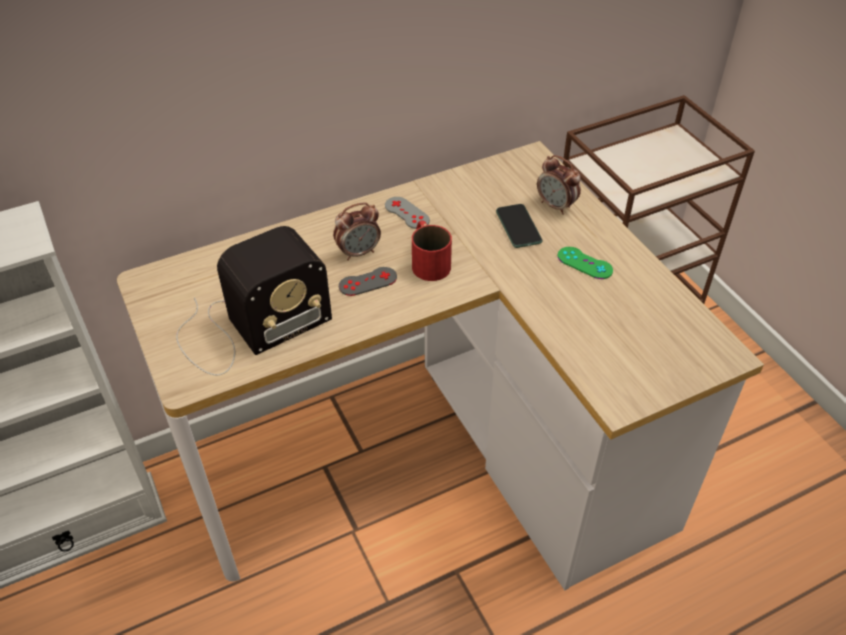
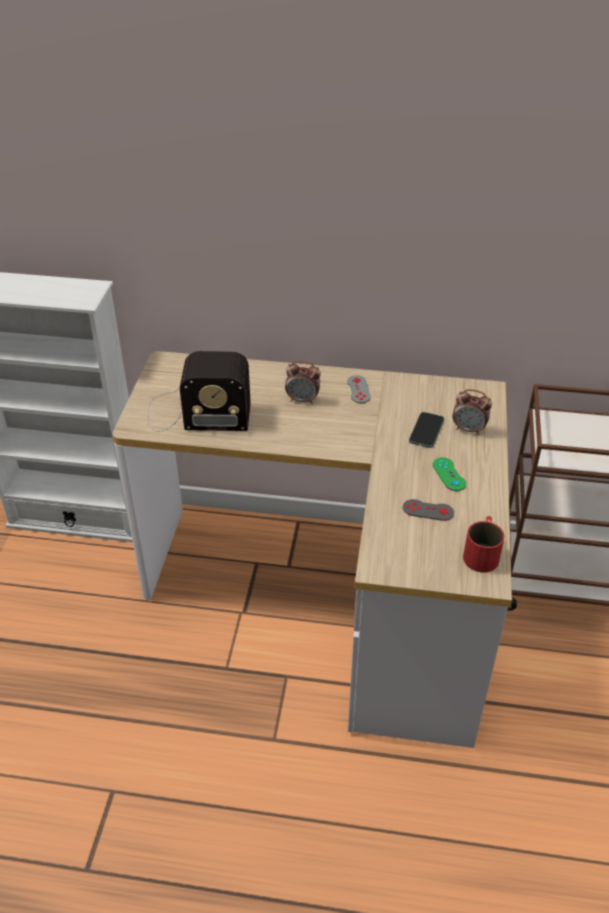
camera: 35 degrees right, 5 degrees down
grey game controller [339,267,397,296] -> grey game controller moved to [403,499,454,521]
red mug [412,220,452,281] -> red mug moved to [463,516,505,573]
alarm clock [537,155,581,215] -> alarm clock turned 60 degrees counterclockwise [453,389,492,435]

